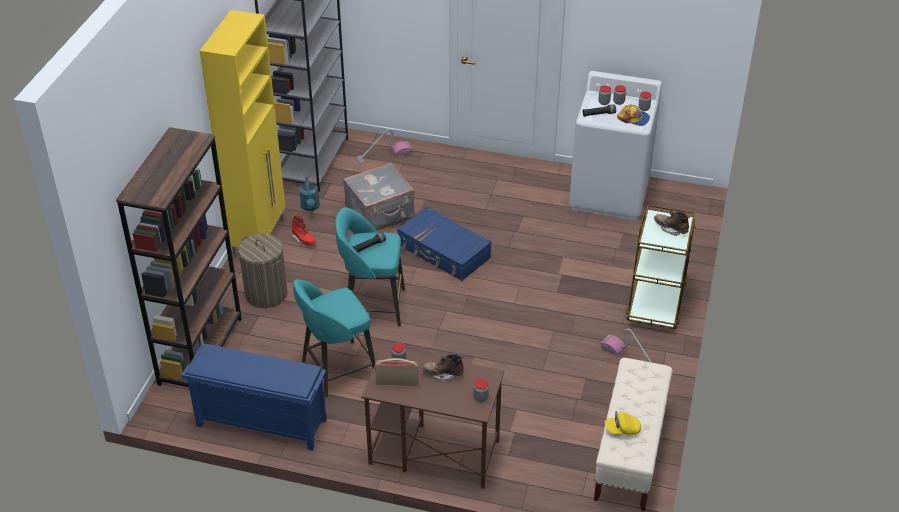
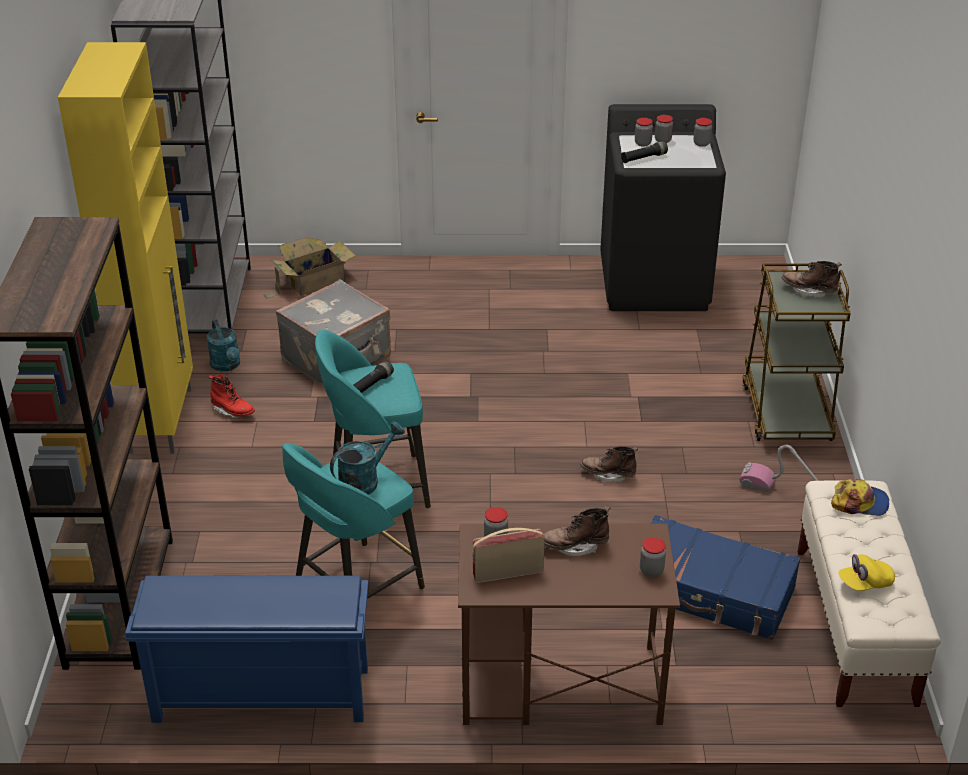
camera: 15 degrees left, 5 degrees down
laundry basket [238,234,287,308] -> none
vacuum cleaner [357,129,412,164] -> cardboard box [263,237,356,299]
blue suitcase [397,207,492,281] -> blue suitcase moved to [651,515,800,640]
white washing machine [569,71,662,220] -> black washing machine [600,104,726,311]
cap [617,105,650,126] -> cap moved to [831,479,889,516]
none -> turquoise watering can [330,421,405,495]
none -> brown boot [580,446,638,483]

